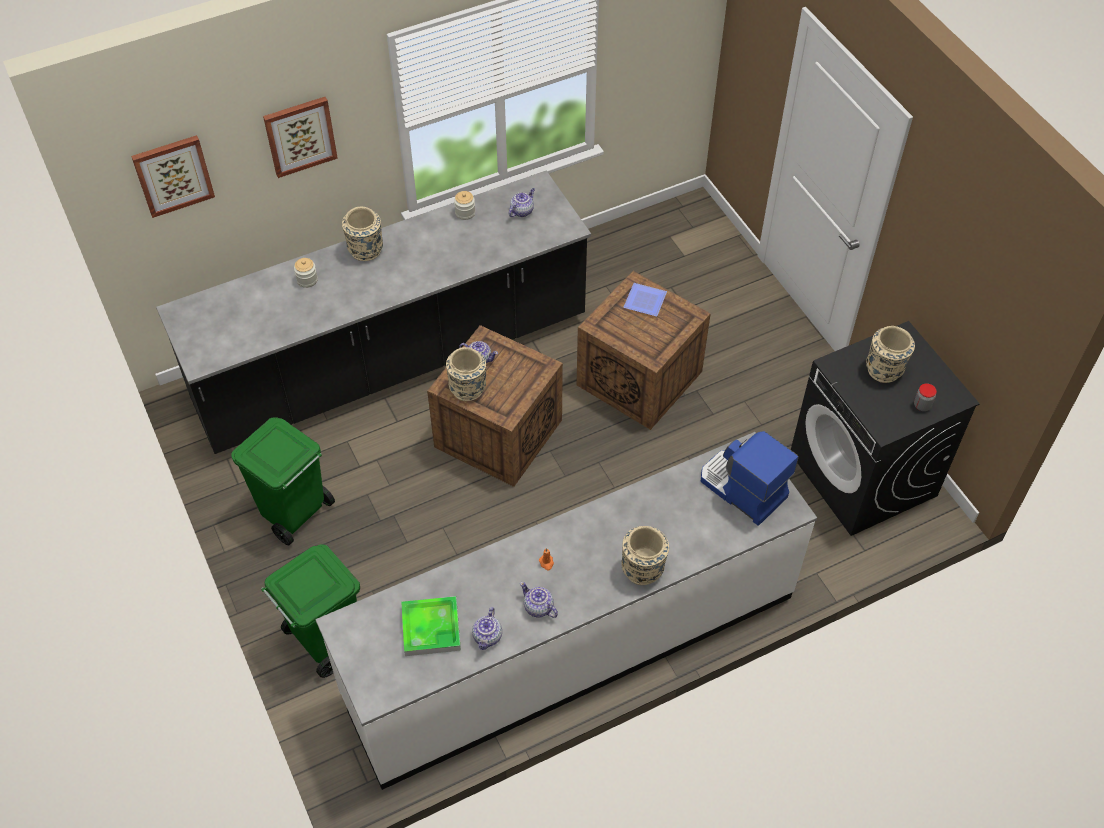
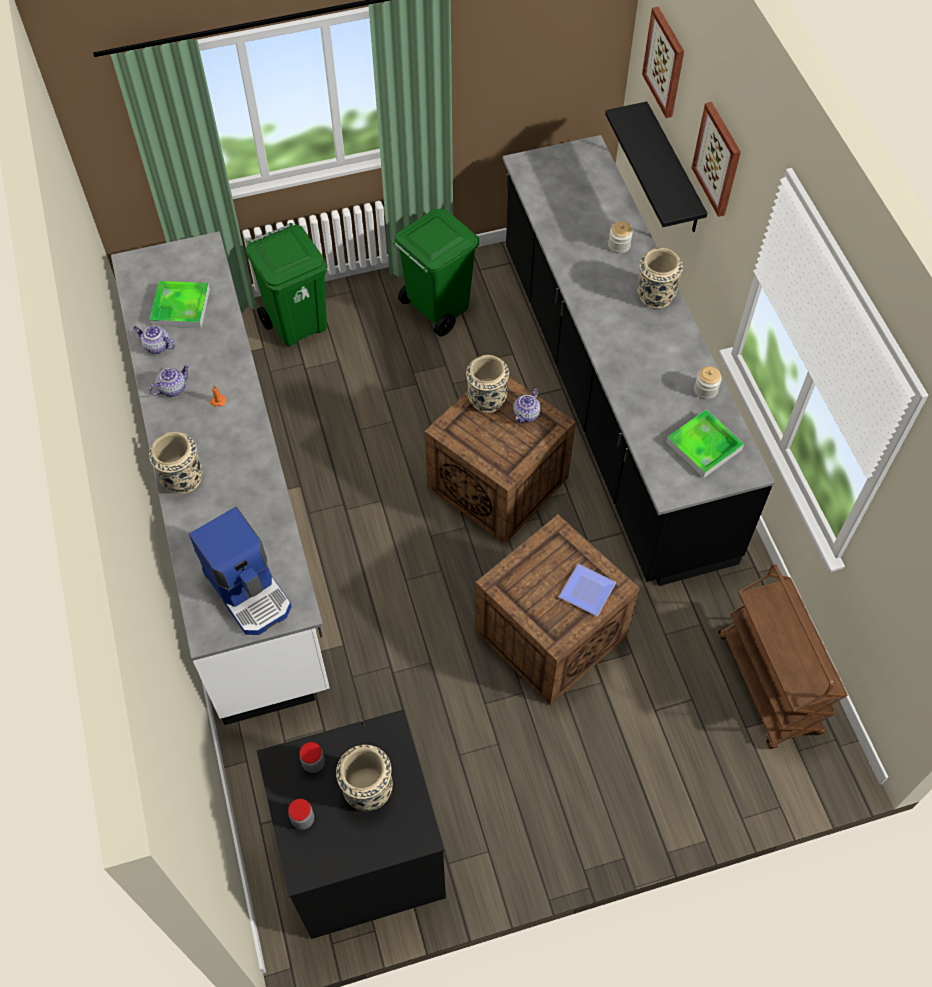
camera: 100 degrees right, 5 degrees up
teapot [509,188,535,217] -> tray [666,410,744,478]
coffee machine [701,431,799,525] -> coffee machine turned 90 degrees clockwise [189,507,292,635]
none -> jar [300,742,325,773]
none -> black shelf [605,101,707,232]
none -> brown cart [719,564,848,749]

